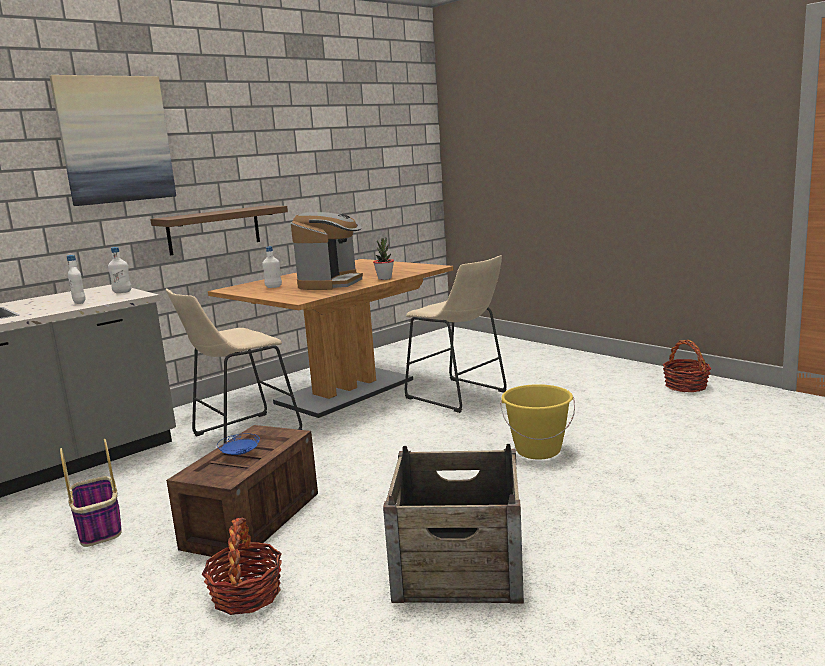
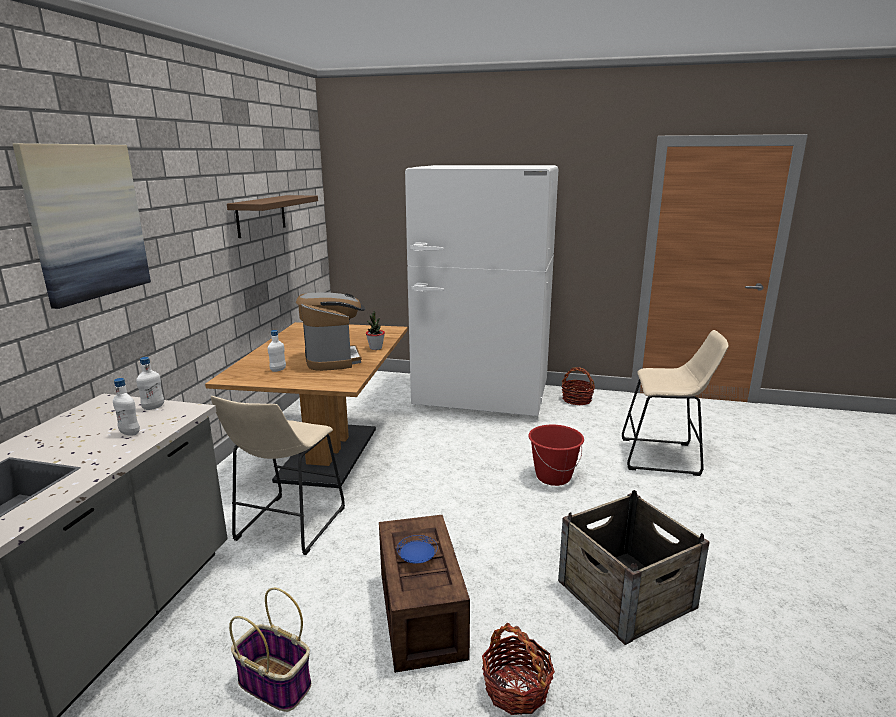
camera: 35 degrees left, 5 degrees up
brown shelf [150,205,288,256] -> brown shelf moved to [227,195,318,238]
beige stool [405,255,507,413] -> beige stool moved to [622,330,728,476]
yellow bucket [500,384,575,459] -> red bucket [528,425,584,486]
none -> white fridge [405,165,558,416]

